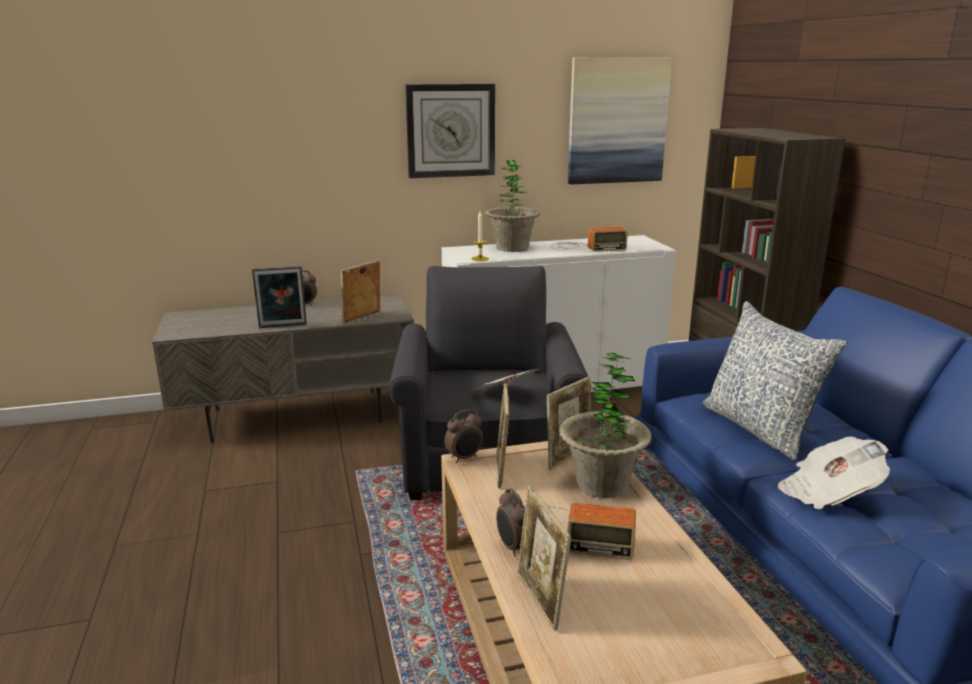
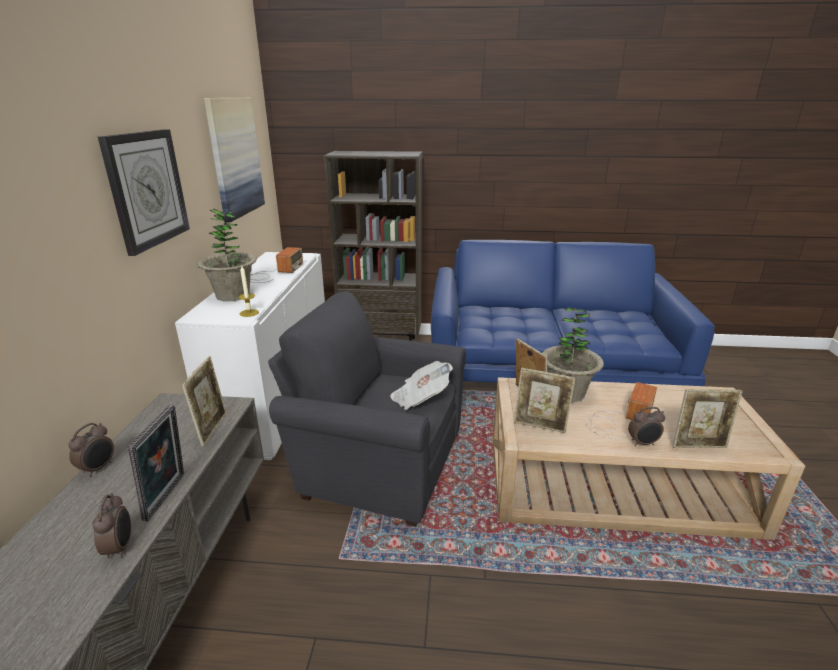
camera: 70 degrees left, 5 degrees up
picture frame [341,260,380,324] -> picture frame turned 150 degrees counterclockwise [182,356,227,447]
alarm clock [444,410,483,463] -> alarm clock moved to [92,493,131,559]
pillow [703,301,847,461] -> none
newspaper [778,436,890,509] -> none

